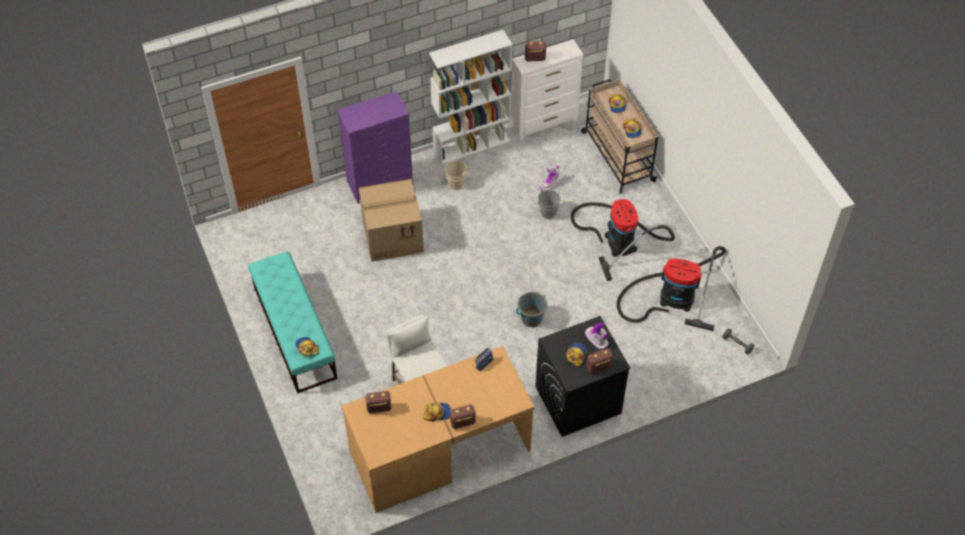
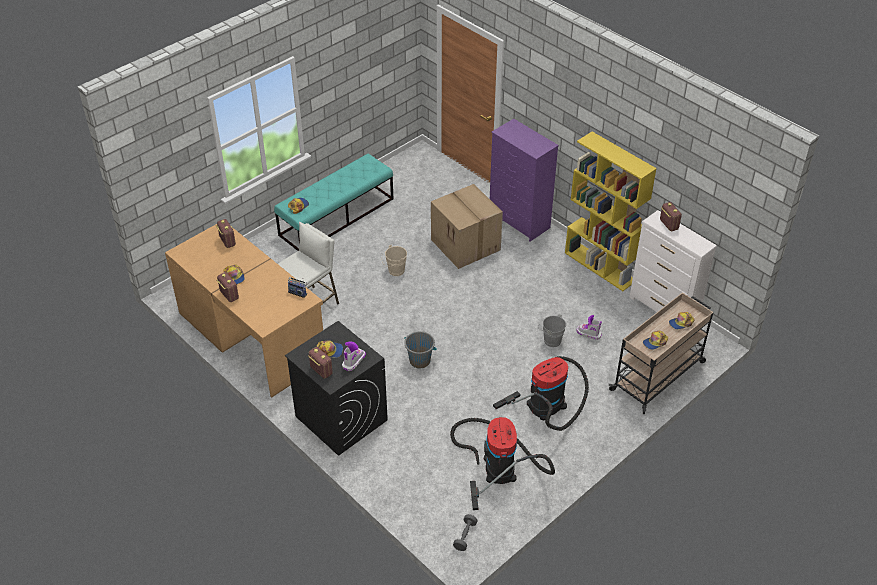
camera: 70 degrees right, 10 degrees down
white bookcase [429,30,512,165] -> yellow bookcase [565,132,657,291]
beige bucket [444,160,468,190] -> beige bucket moved to [381,245,407,276]

